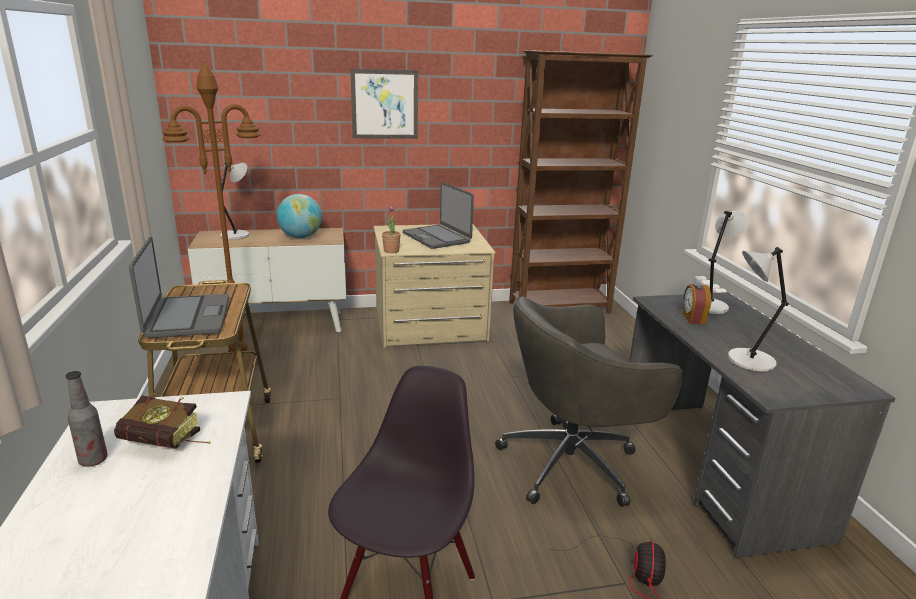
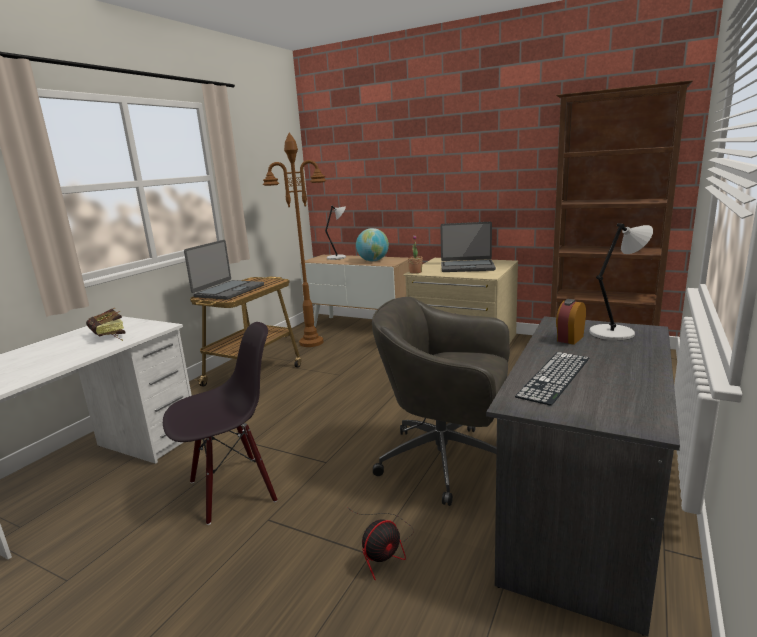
camera: 40 degrees right, 5 degrees down
bottle [65,371,108,467] -> none
picture [350,69,418,139] -> none
laptop [403,182,474,249] -> laptop turned 90 degrees counterclockwise [440,222,496,272]
grey table lamp [728,247,789,372] -> keyboard [515,352,589,406]

